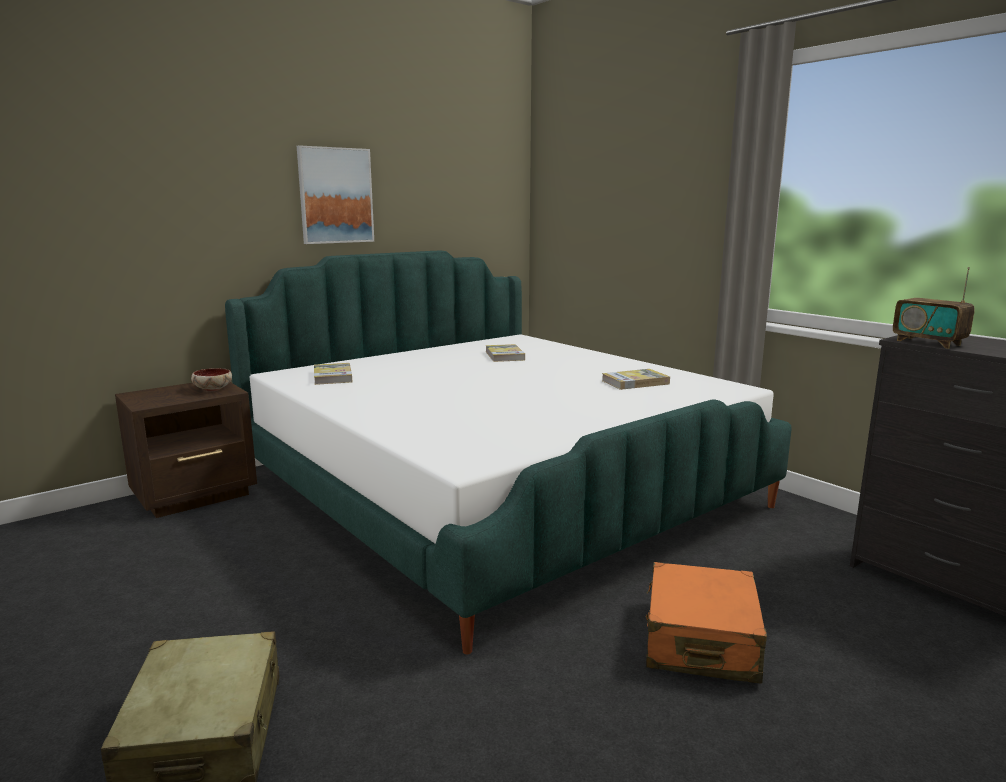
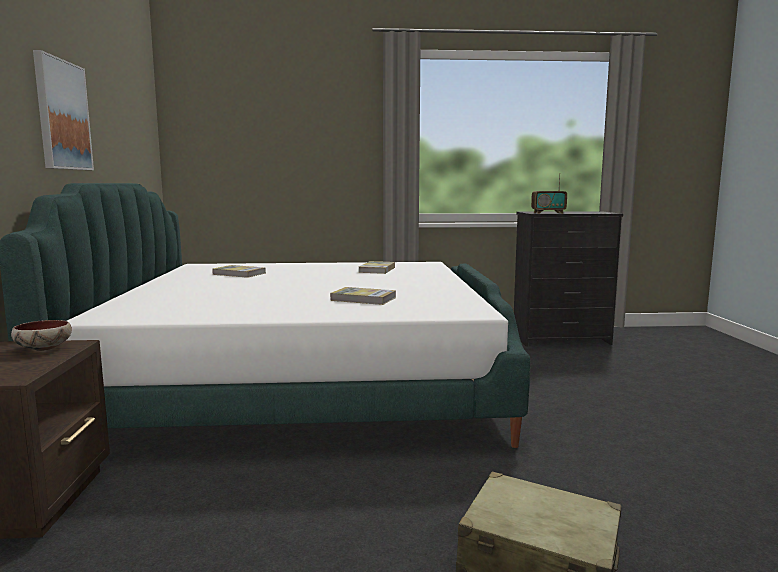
camera: 55 degrees left, 5 degrees down
book [314,363,352,385] -> book moved to [330,287,396,305]
orange suitcase [646,562,767,684] -> none

